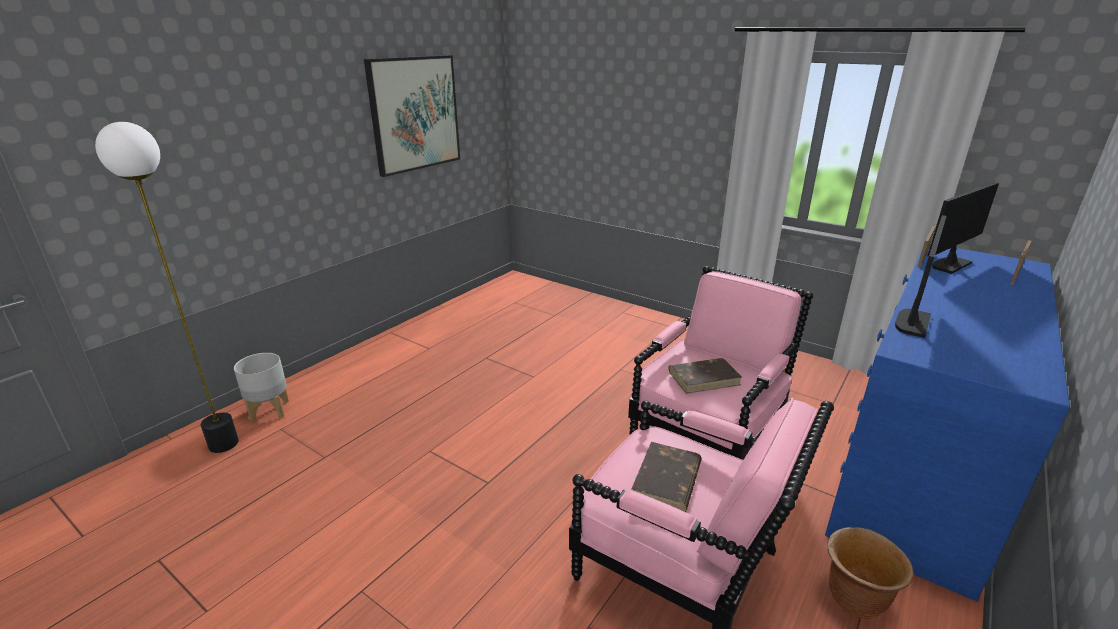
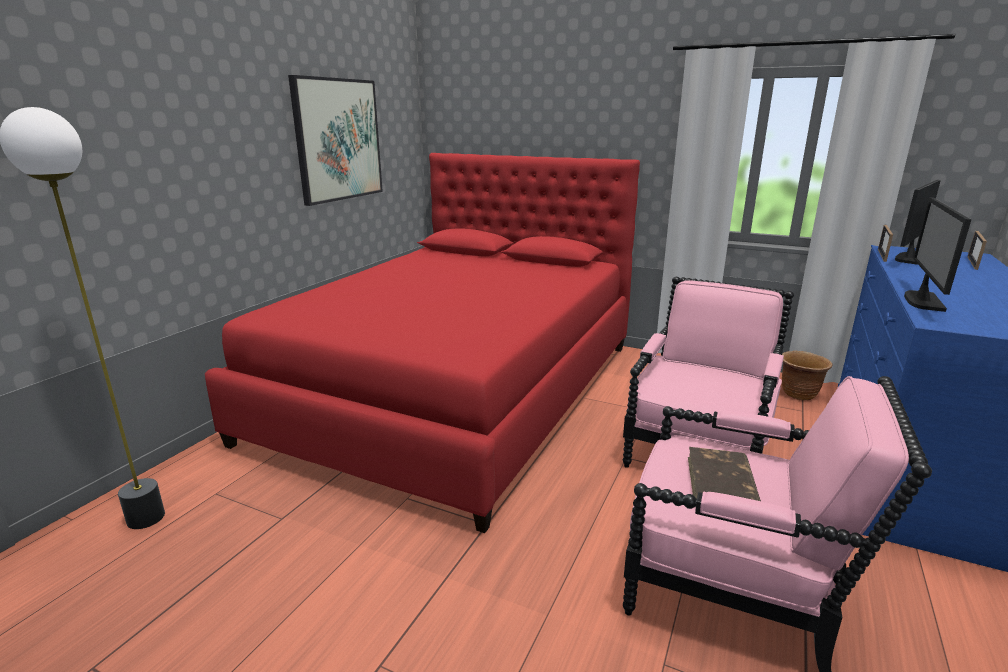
camera: 10 degrees left, 5 degrees down
grey planter [234,353,289,422] -> none
brown book [668,358,742,394] -> none
brown planter [827,527,914,619] -> brown planter moved to [782,351,833,400]
none -> red bed [205,153,640,533]

